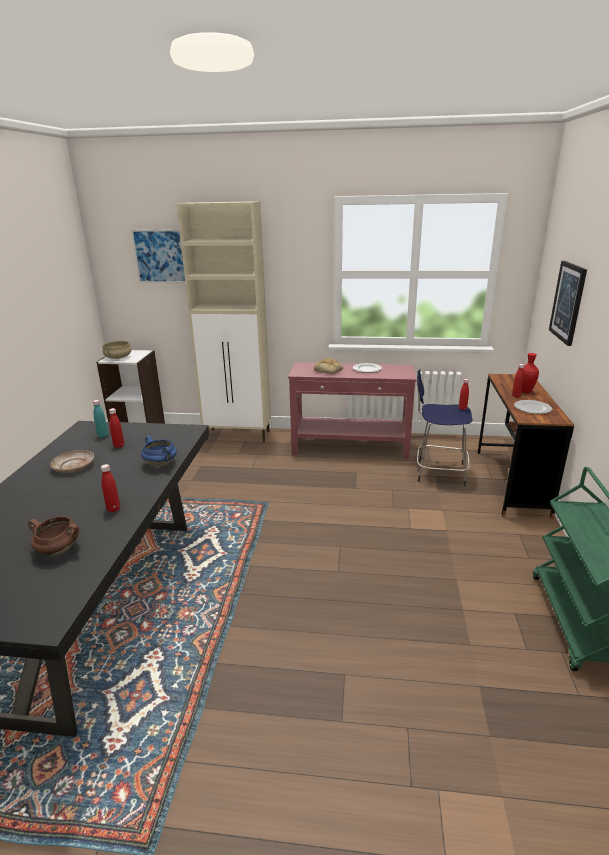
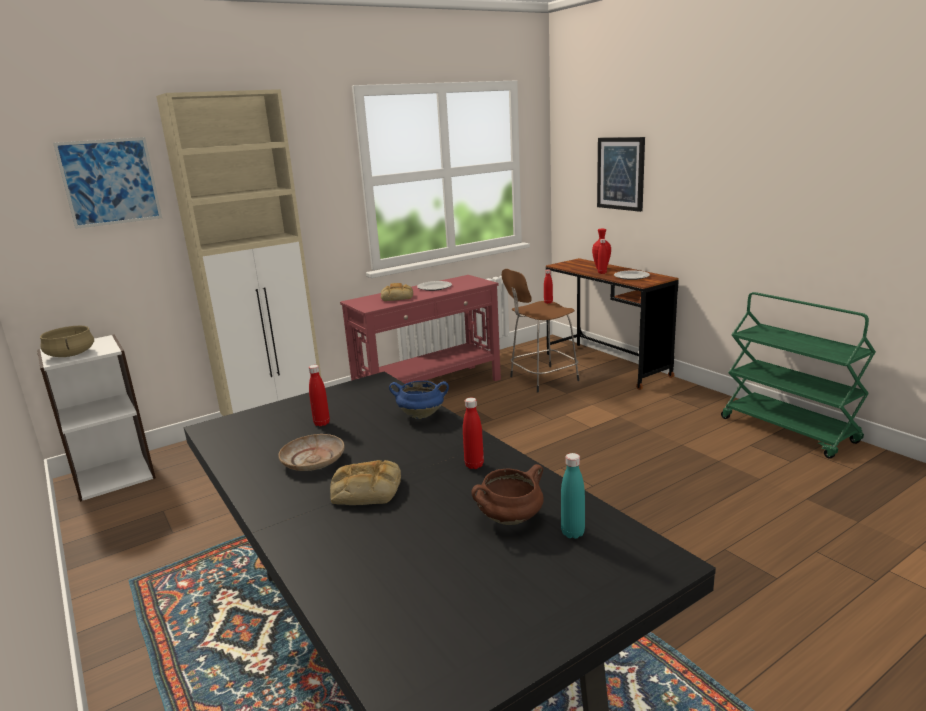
camera: 40 degrees left, 5 degrees down
turquoise bottle [93,400,108,438] -> turquoise bottle moved to [561,453,585,539]
blue stool [417,369,473,486] -> brown stool [502,269,579,393]
none -> bread [330,460,401,505]

